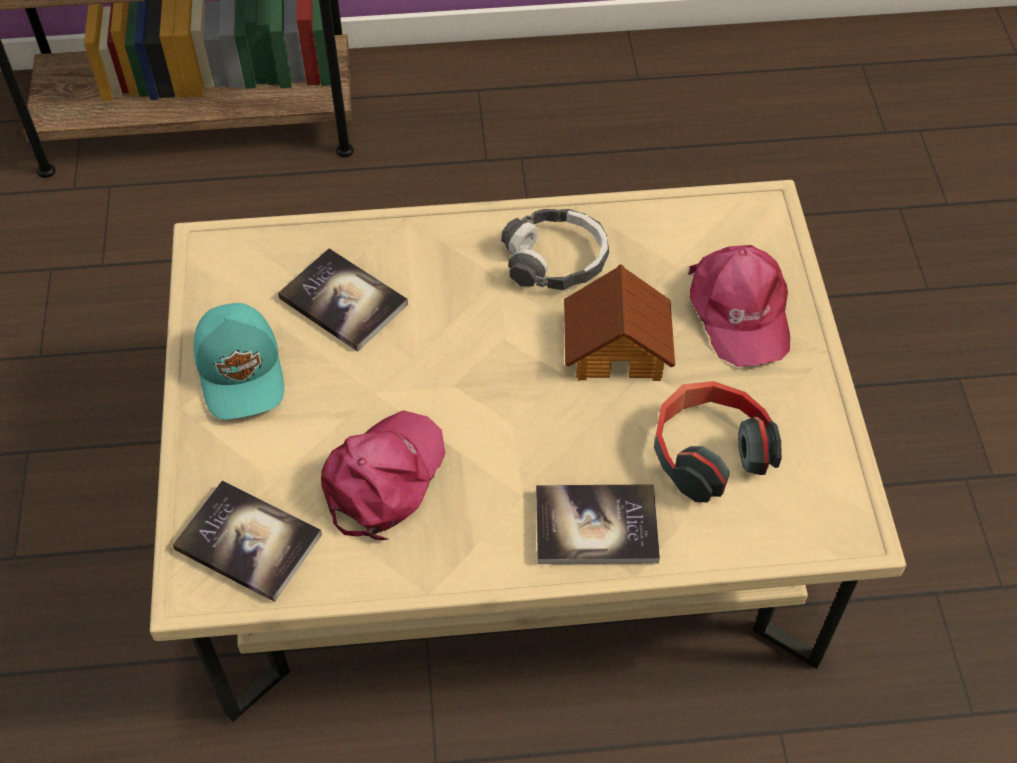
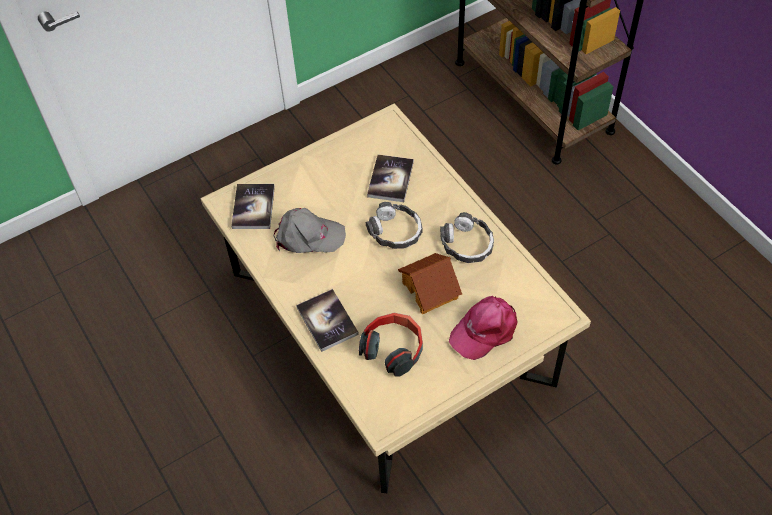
camera: 65 degrees right, 0 degrees up
turquoise cap [194,303,284,420] -> none
pink cap [321,410,445,541] -> grey cap [274,208,346,253]
none -> headphones [366,202,422,249]

